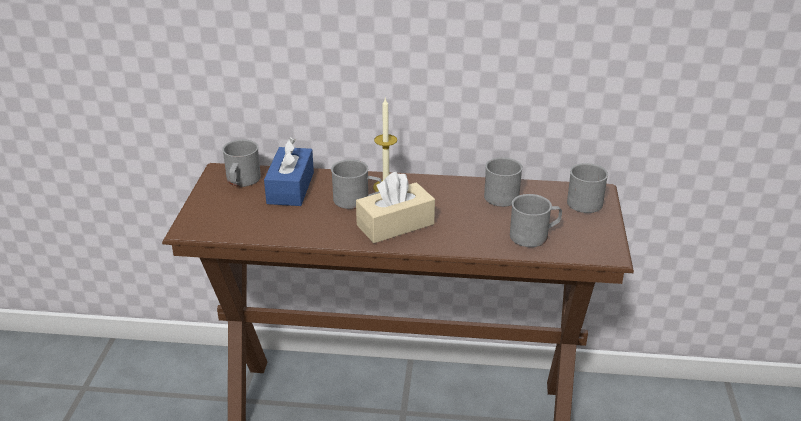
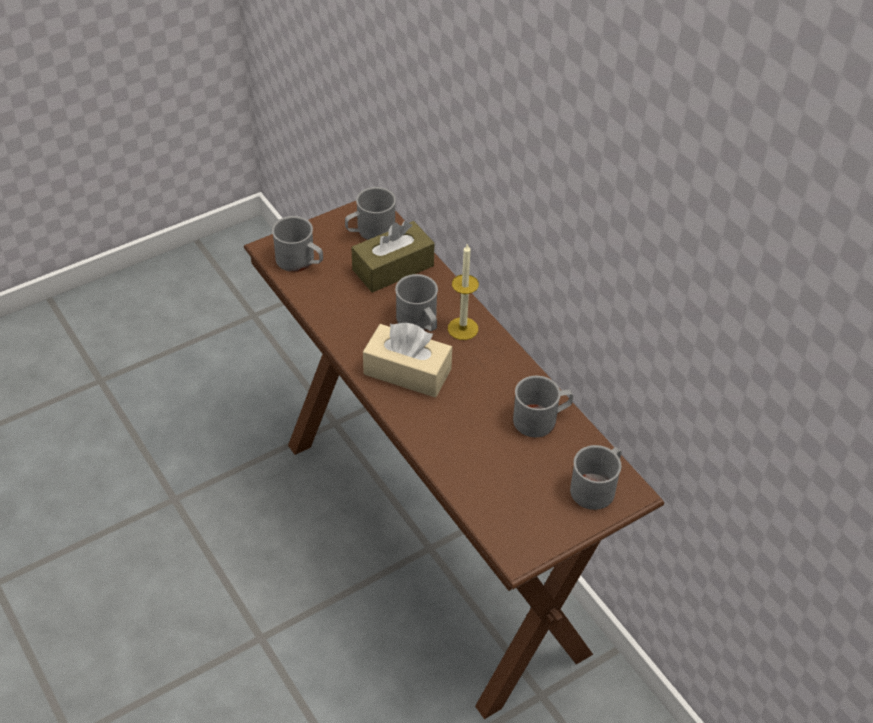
camera: 50 degrees right, 15 degrees up
blue tissue box [264,137,314,206] -> brown tissue box [351,221,434,293]
grey mug [510,194,562,247] -> grey mug moved to [272,216,323,272]

